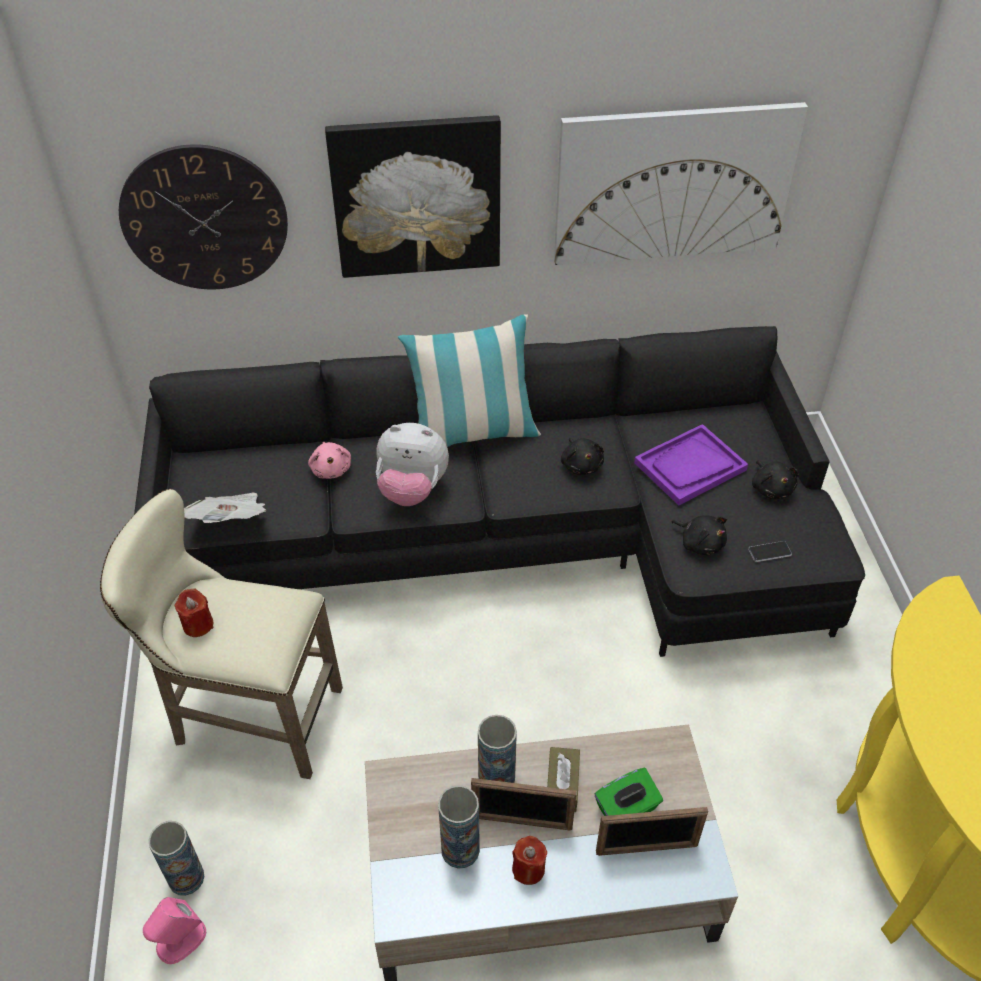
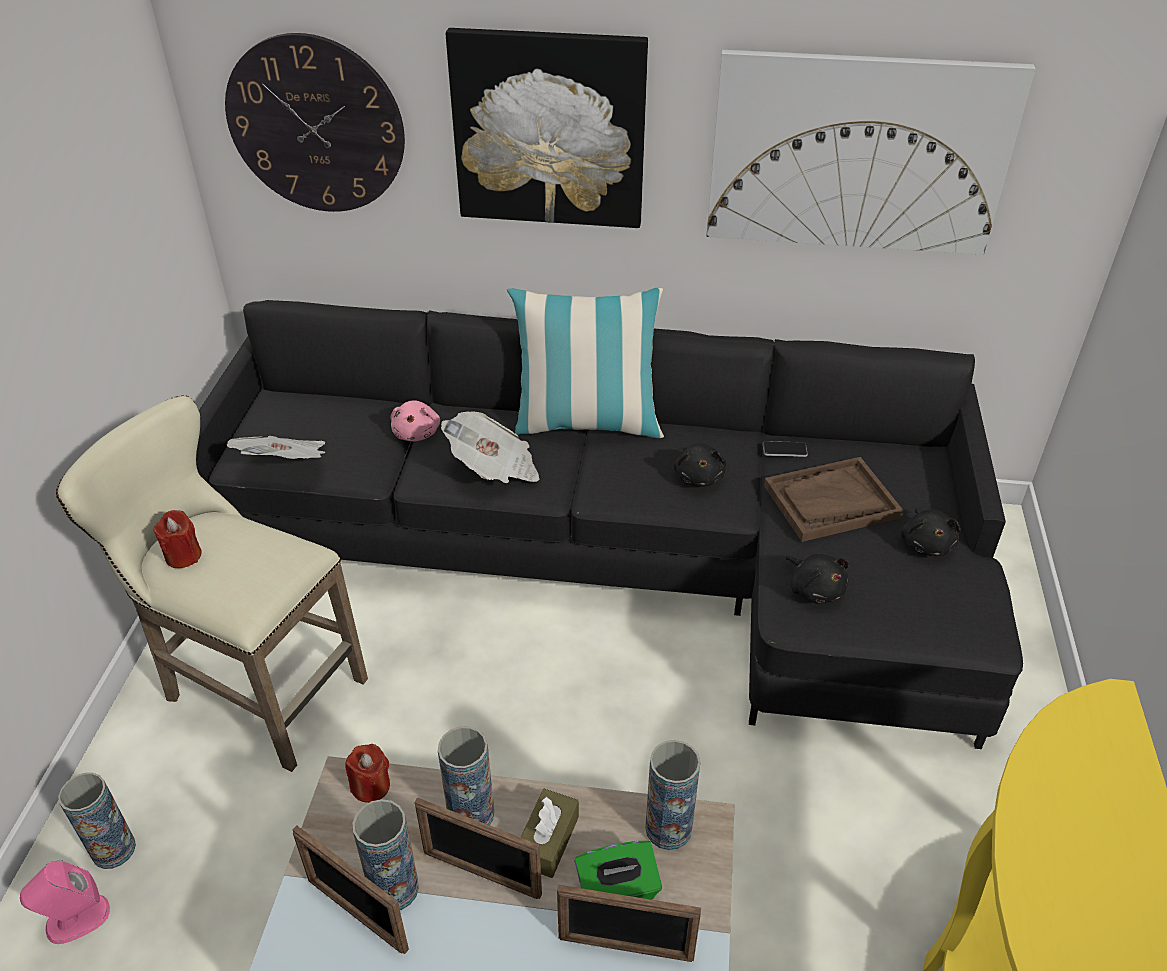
camera: 15 degrees right, 5 degrees down
plush toy [376,423,449,506] -> newspaper [441,411,540,483]
red candle [512,836,547,885] -> red candle moved to [345,744,390,803]
purple tray [634,424,748,506] -> brown tray [764,457,903,542]
phone [748,541,792,562] -> phone moved to [763,441,808,457]
none -> picture frame [292,825,409,954]
none -> vase [645,740,700,850]

